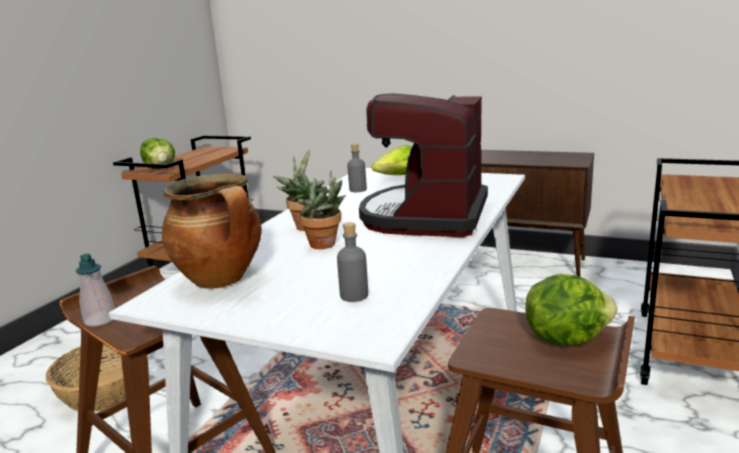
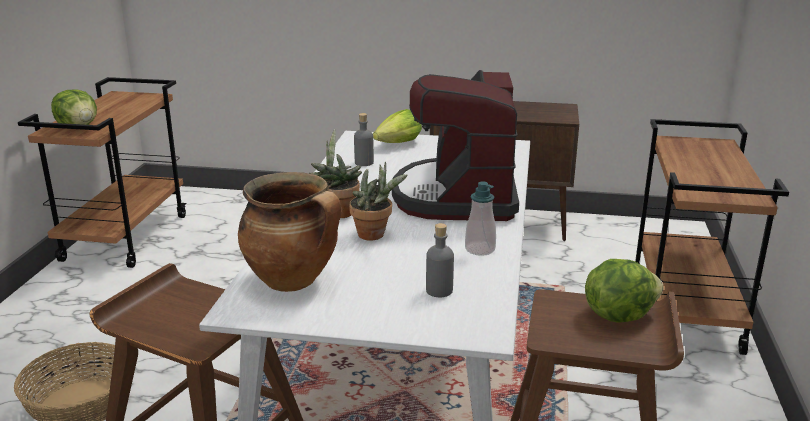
camera: 15 degrees left, 5 degrees up
soap dispenser [76,254,115,327] -> soap dispenser moved to [465,181,496,256]

